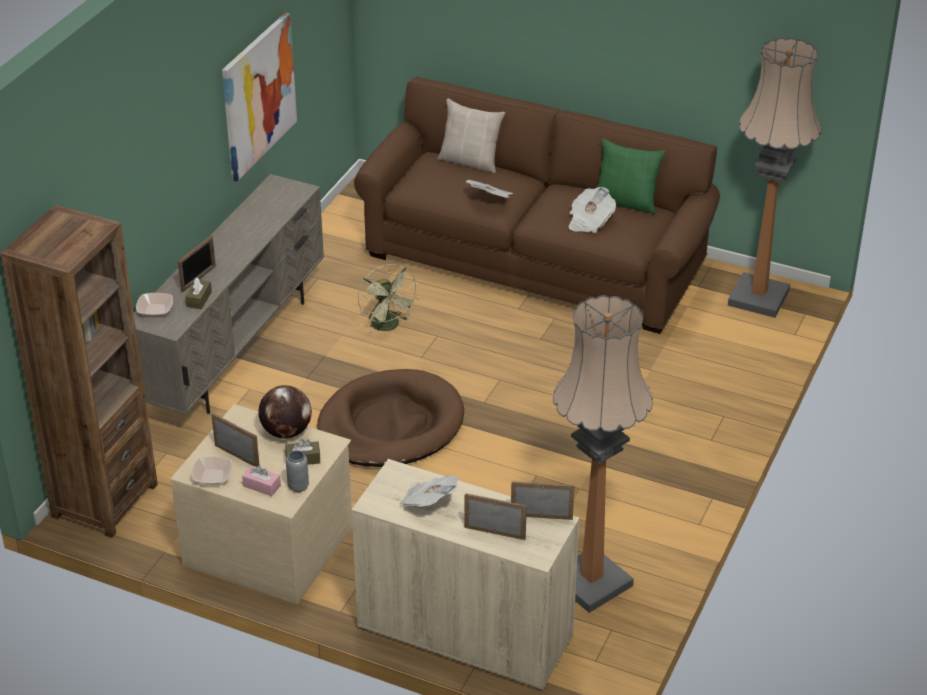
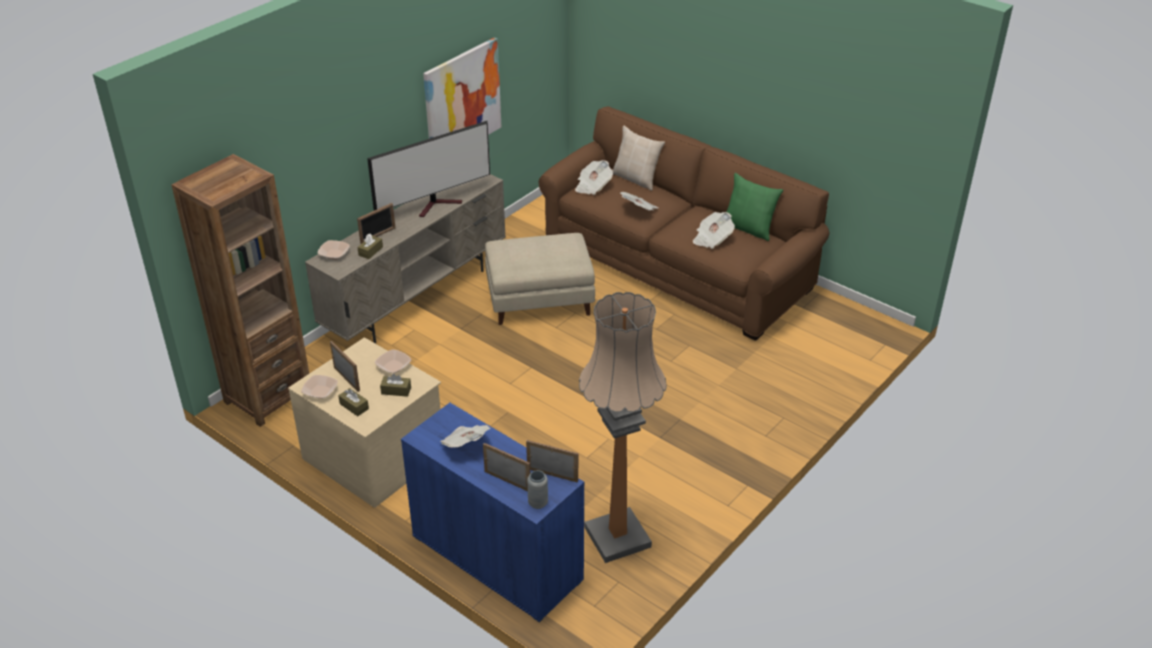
camera: 15 degrees right, 0 degrees up
pink tissue box [242,465,281,496] -> brown tissue box [338,388,369,416]
globe [258,385,312,439] -> bowl [375,349,411,373]
grey vase [286,450,309,492] -> grey vase moved to [527,470,548,509]
brown dog bed [317,369,464,467] -> none
beige cabinet [352,459,580,691] -> blue cabinet [401,403,584,623]
green fan [358,264,419,336] -> beige ottoman [485,233,595,325]
floor lamp [728,38,821,318] -> none
none -> television [367,120,490,217]
none -> newspaper [575,160,613,195]

